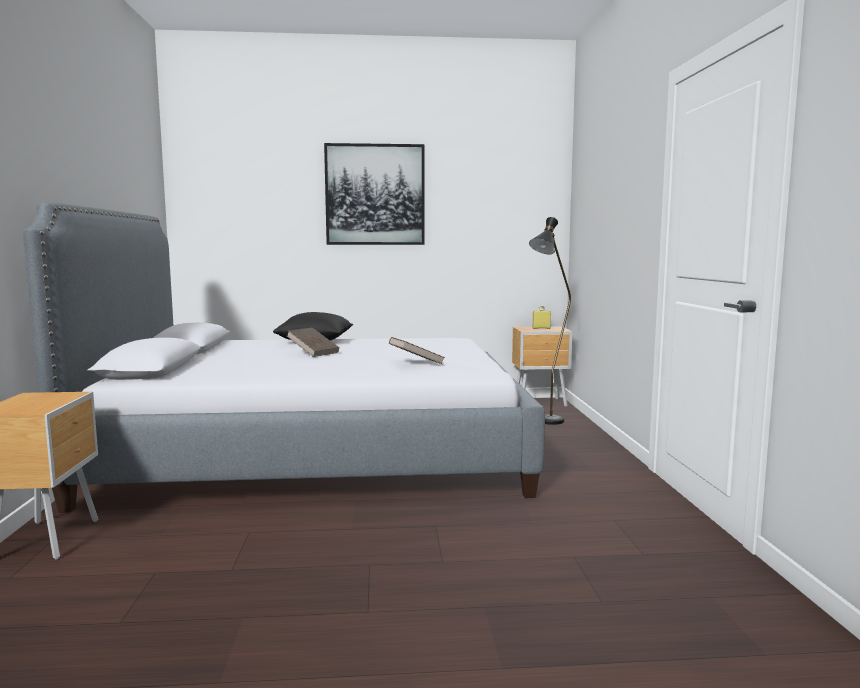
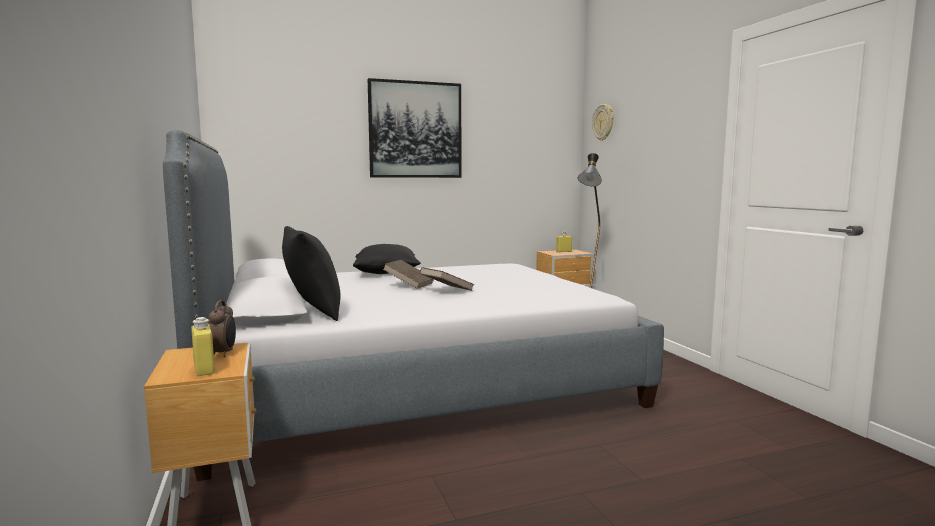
camera: 15 degrees left, 0 degrees up
brown book [389,337,445,364] -> brown book moved to [420,267,474,291]
none -> yellow bottle [191,317,215,376]
none -> alarm clock [208,300,236,357]
none -> black pillow [282,226,341,321]
none -> wall clock [592,104,614,141]

